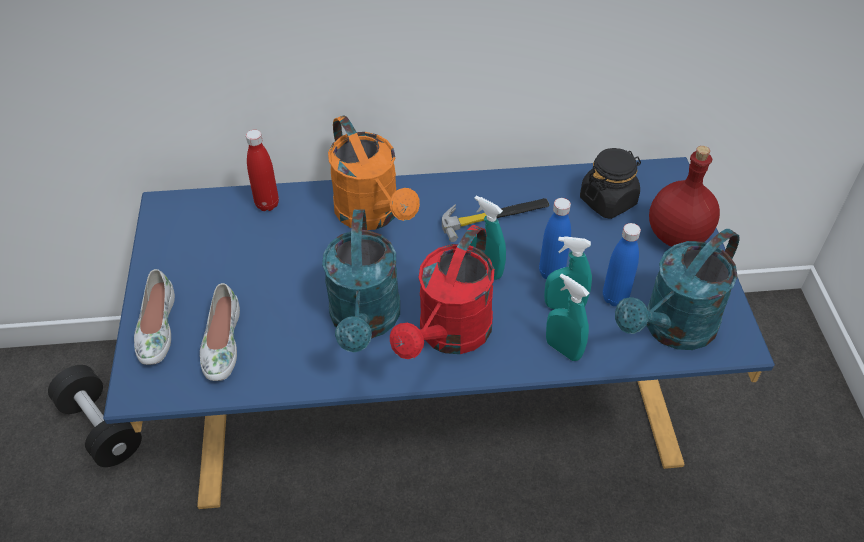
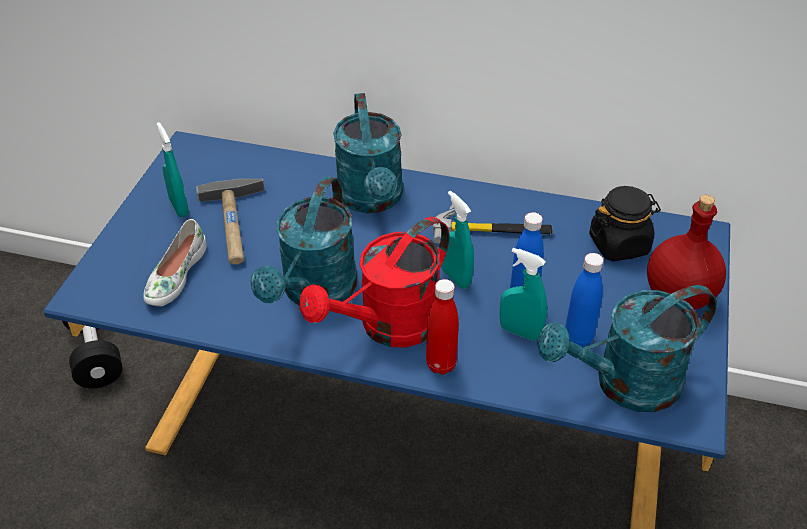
camera: 20 degrees right, 5 degrees down
white shoe [134,269,175,365] -> none
red bottle [246,130,279,211] -> red bottle moved to [426,279,459,375]
orange watering can [328,116,420,230] -> turquoise watering can [333,93,403,213]
turquoise spray bottle [546,274,589,361] -> turquoise spray bottle moved to [157,122,189,217]
none -> hammer [196,179,265,265]

